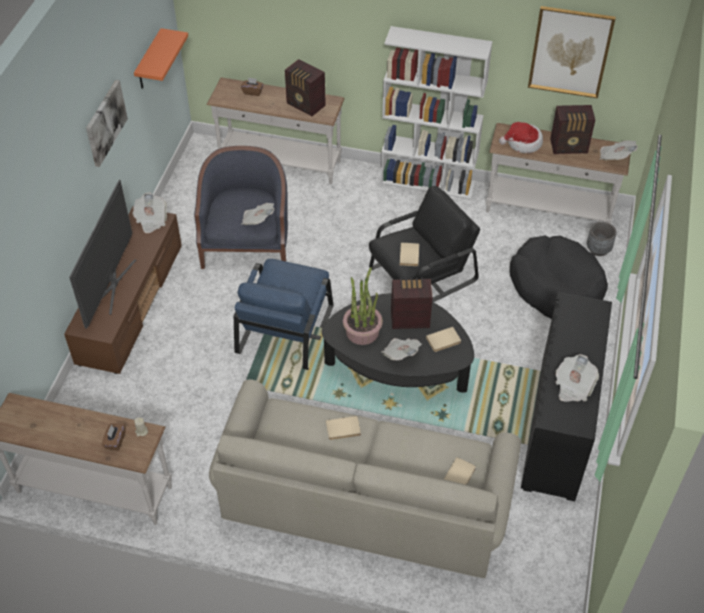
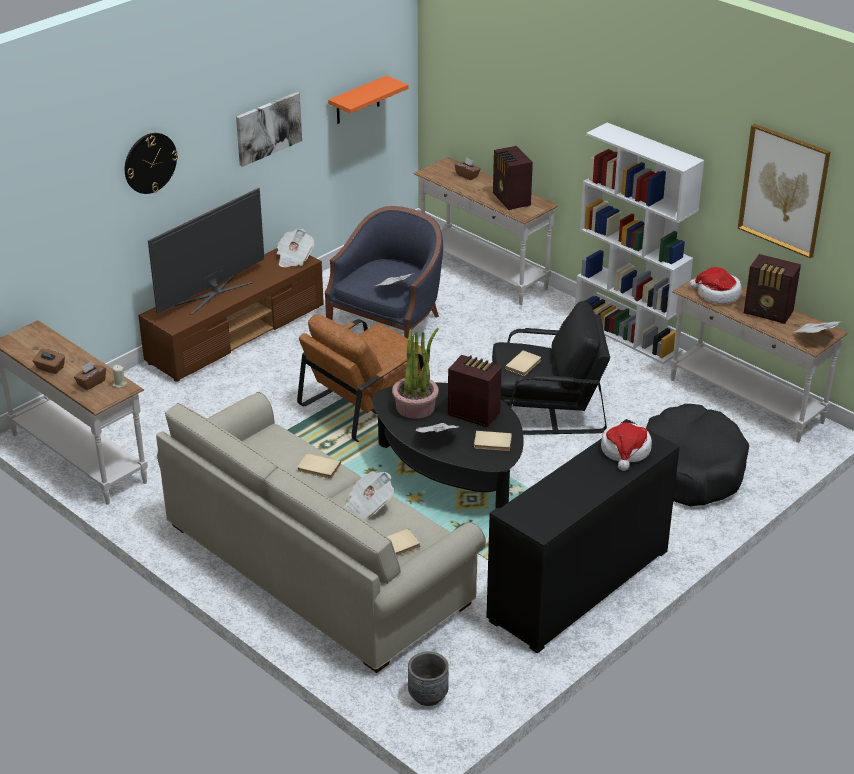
camera: 30 degrees right, 15 degrees down
blue armchair [234,259,333,370] -> brown armchair [297,314,426,442]
newspaper [555,354,599,402] -> newspaper moved to [344,471,394,520]
grey planter [587,222,617,256] -> grey planter moved to [408,651,449,706]
none -> brown tissue box [33,349,65,374]
none -> wall clock [125,133,178,194]
none -> hat [601,423,652,471]

